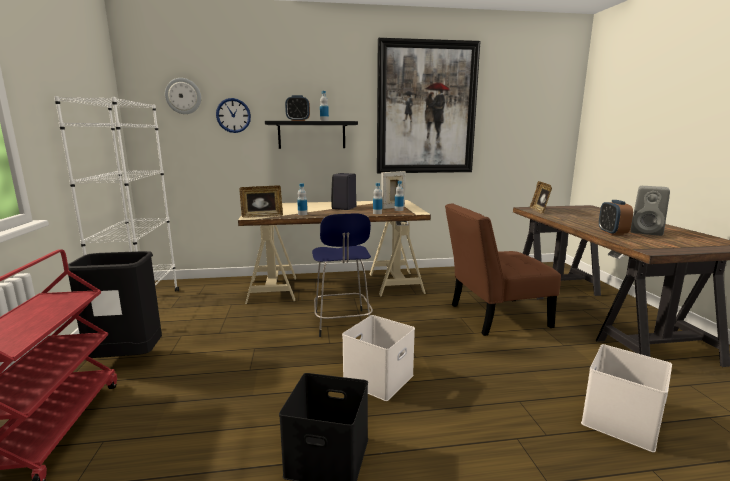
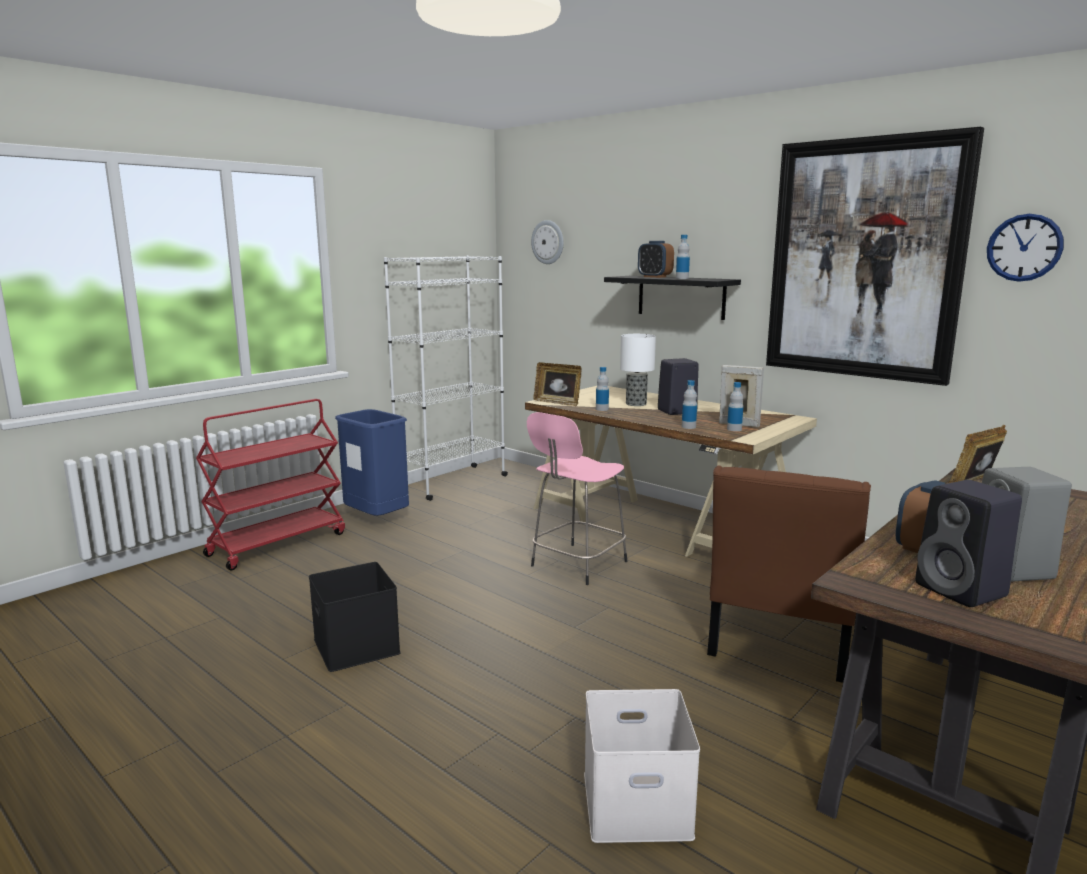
camera: 50 degrees right, 0 degrees up
black trash can [68,251,162,358] -> blue trash can [335,409,409,516]
wall clock [216,98,251,133] -> wall clock moved to [987,214,1064,282]
blue stool [312,213,373,337] -> pink stool [527,412,627,585]
white storage box [342,315,415,401] -> none
brown chair [445,204,561,336] -> brown chair turned 105 degrees counterclockwise [707,466,871,683]
none -> table lamp [620,334,656,406]
none -> black speaker [915,480,1022,607]

